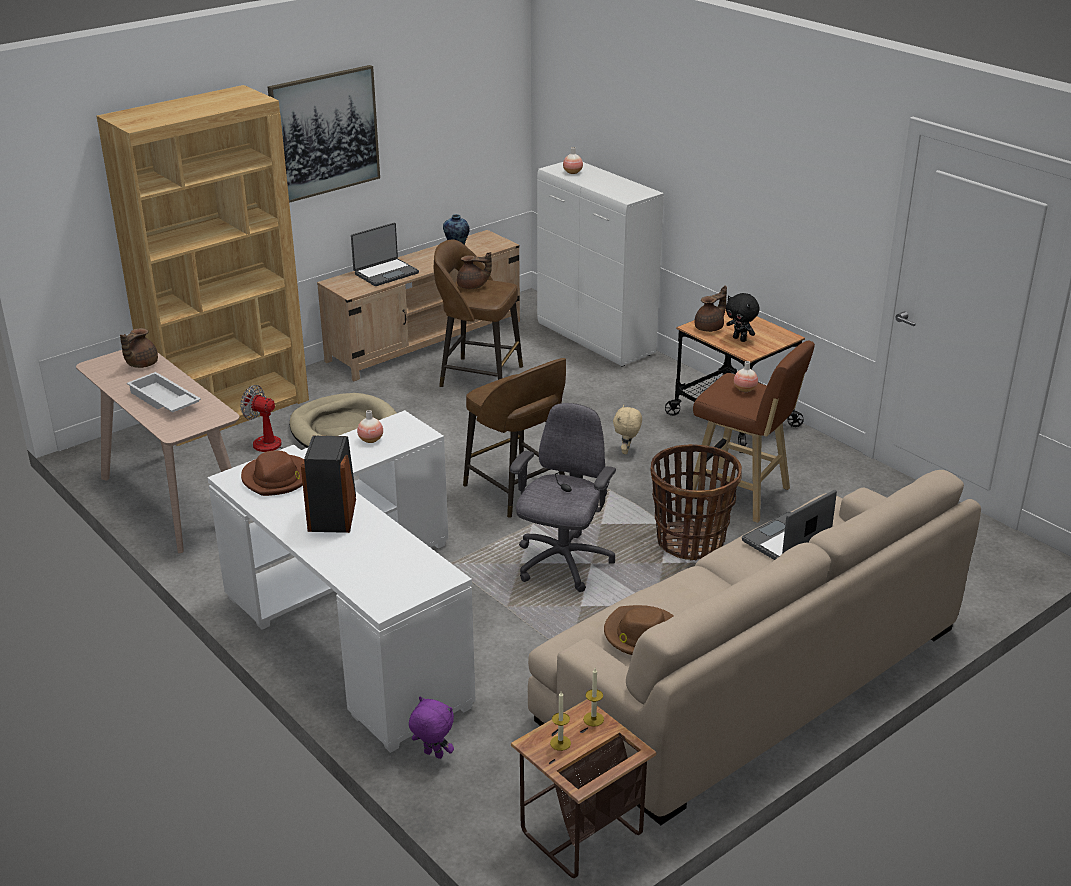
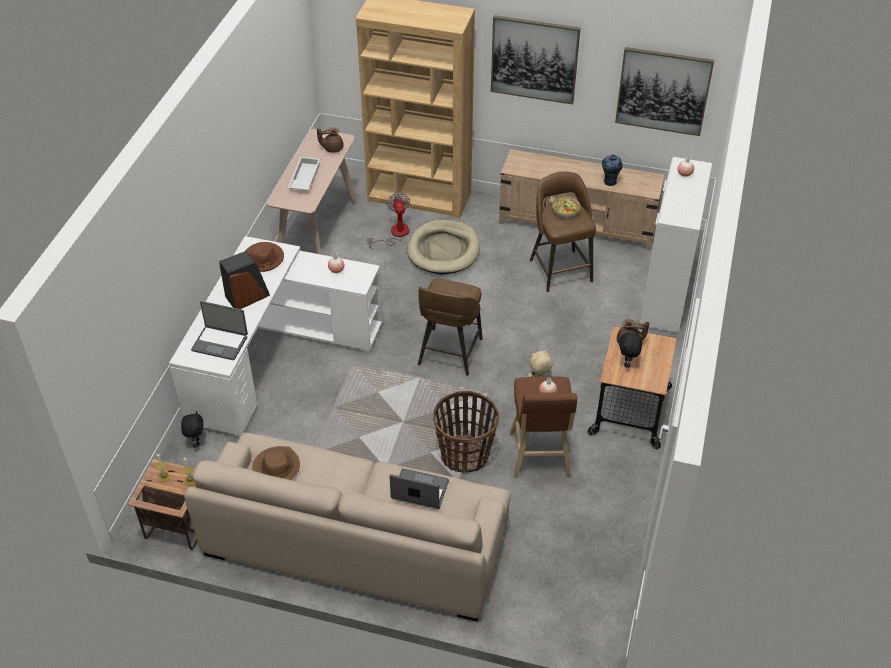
camera: 55 degrees right, 15 degrees up
laptop [351,223,419,286] -> laptop moved to [191,301,248,360]
purple plush toy [409,697,454,759] -> black plush toy [181,411,203,448]
brown teapot [457,252,492,289] -> bowl [552,196,580,218]
grey office chair [510,403,616,592] -> none
none -> picture [615,47,714,136]

